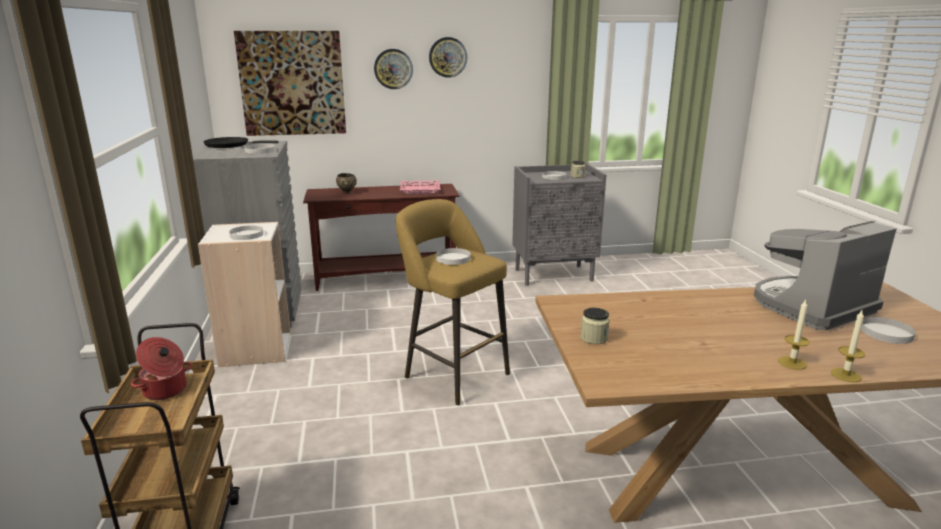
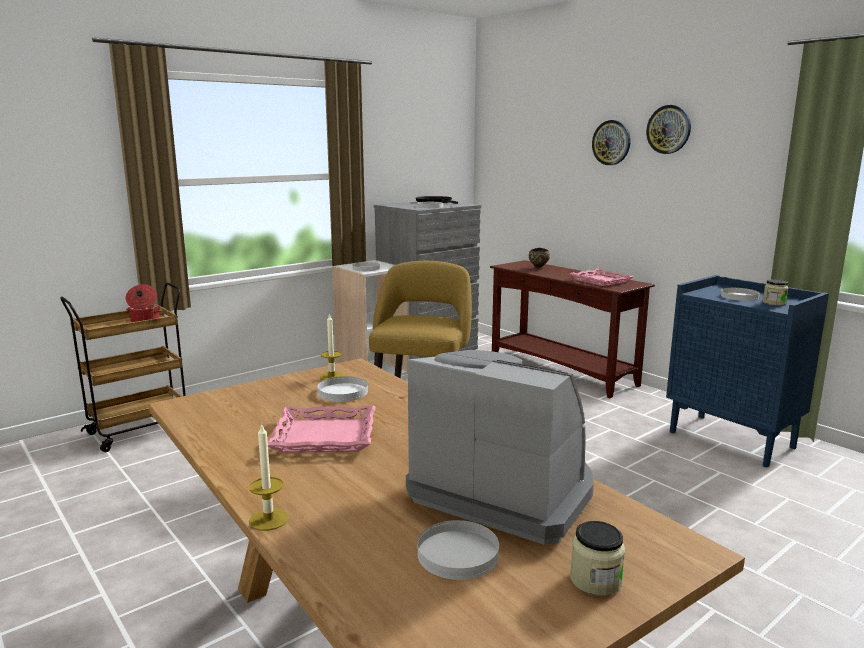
camera: 60 degrees right, 5 degrees down
picture [234,31,346,136] -> none
white plate [436,248,471,265] -> white plate moved to [317,376,368,402]
grey cabinet [512,164,606,286] -> blue cabinet [666,275,829,467]
jar [581,308,610,344] -> jar moved to [570,521,625,596]
candle [778,299,810,370] -> candle moved to [320,313,344,380]
none -> pink tray [267,406,376,453]

